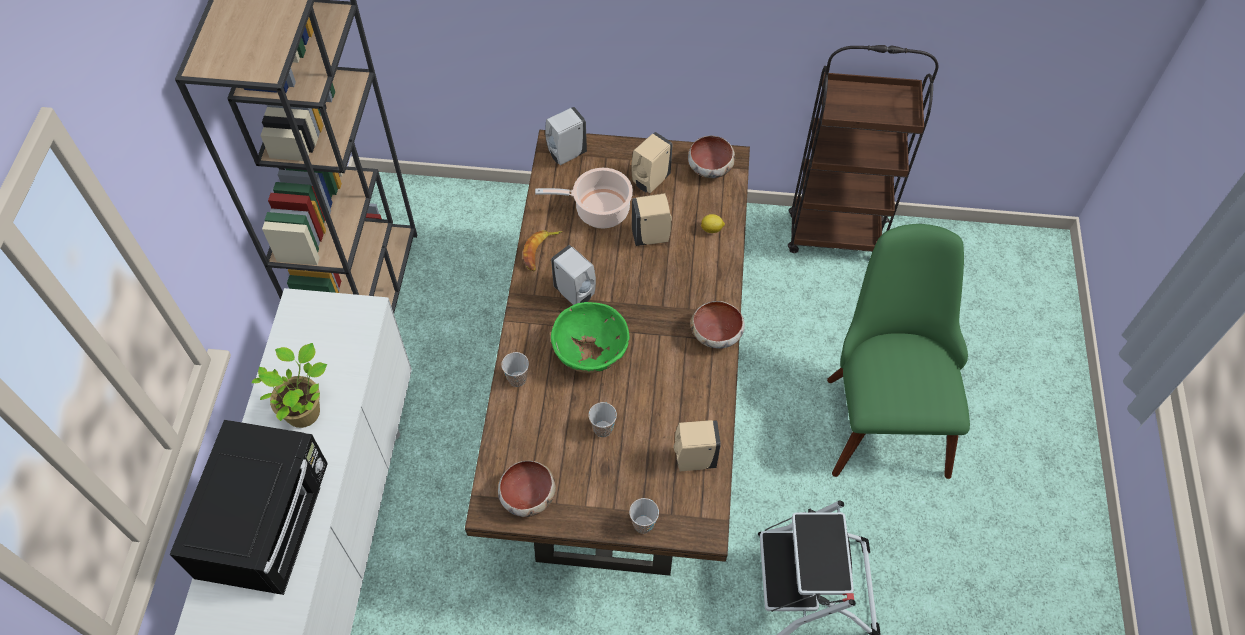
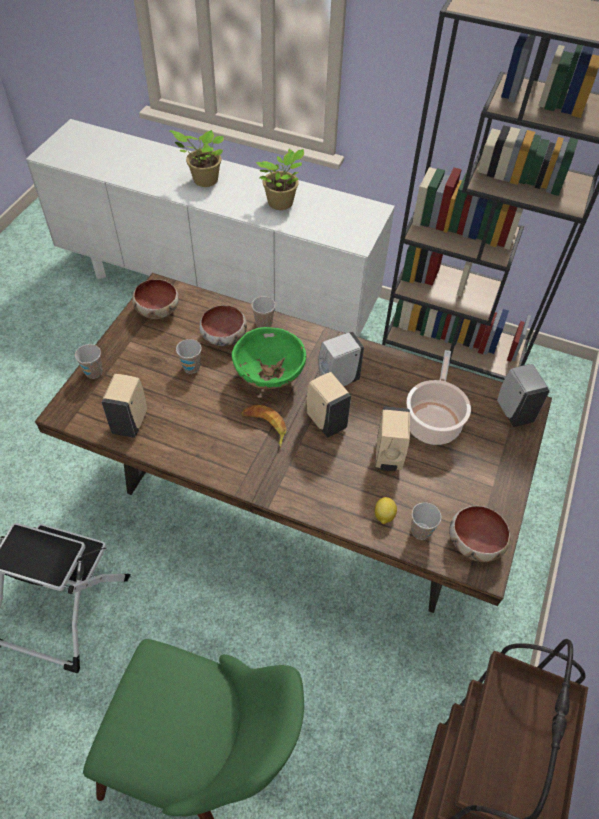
camera: 105 degrees right, 5 degrees down
black microwave [170,420,328,595] -> potted plant [170,130,224,187]
banana [523,230,562,271] -> banana moved to [241,405,287,448]
beige soap dispenser [631,132,672,193] -> beige soap dispenser moved to [307,372,351,438]
bowl [691,301,745,349] -> bowl moved to [199,305,247,346]
none -> cup [411,502,441,540]

